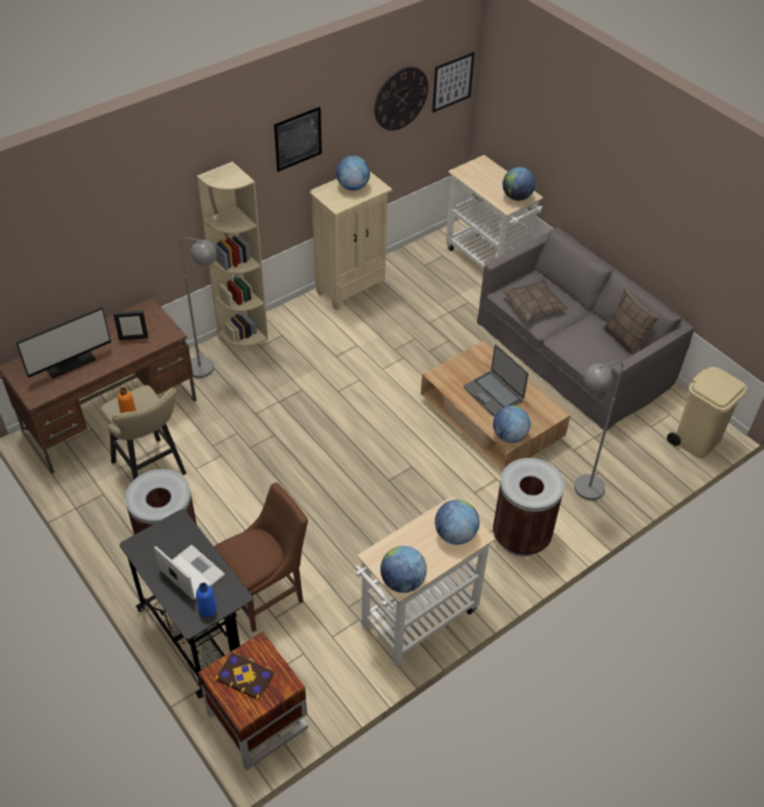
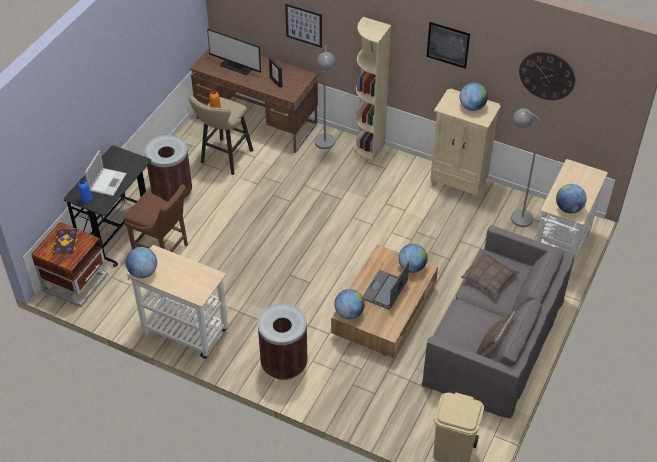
camera: 65 degrees right, 0 degrees up
picture [432,52,475,112] -> picture moved to [285,4,322,48]
globe [435,500,480,545] -> globe moved to [398,244,428,273]
grey floor lamp [574,361,623,500] -> grey floor lamp moved to [511,108,541,227]

